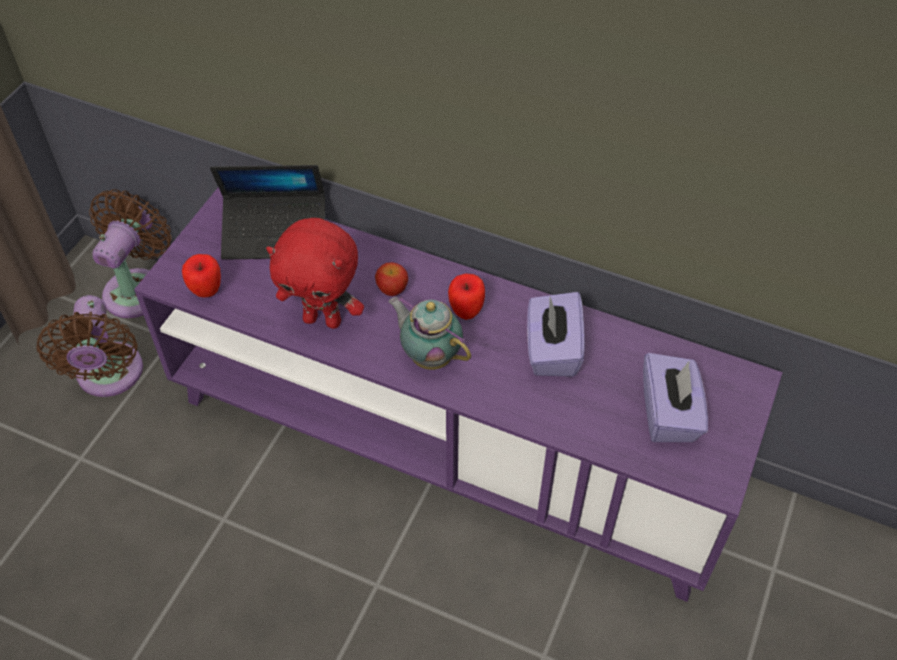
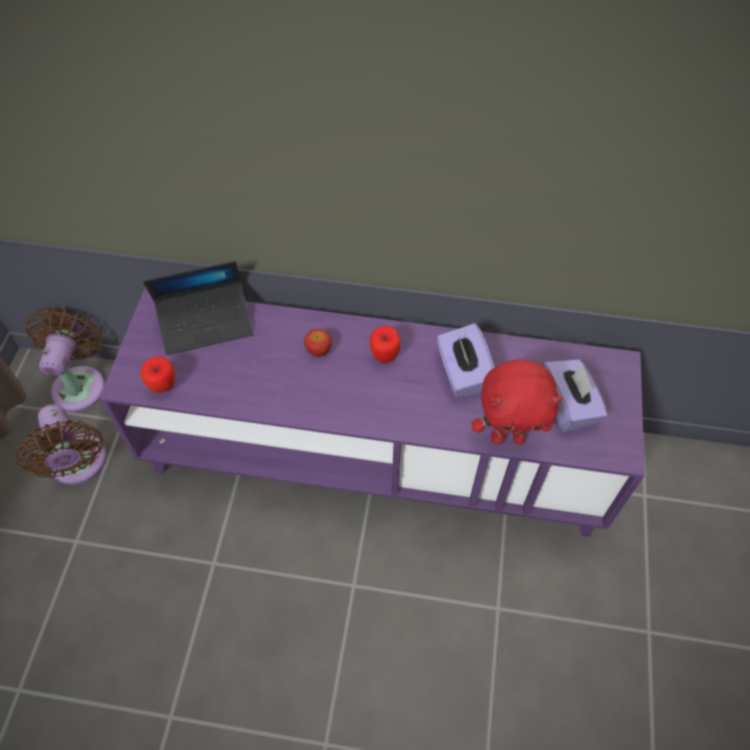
camera: 15 degrees left, 5 degrees up
red plush toy [266,218,364,329] -> red plush toy moved to [472,359,563,445]
teapot [388,296,471,370] -> none

